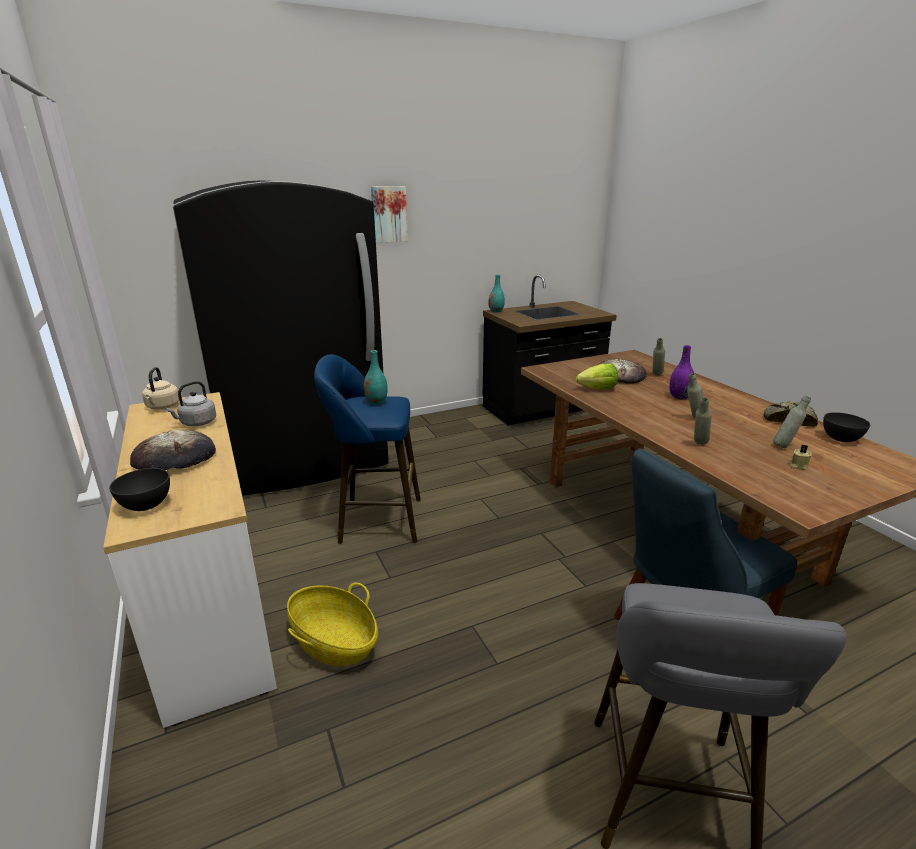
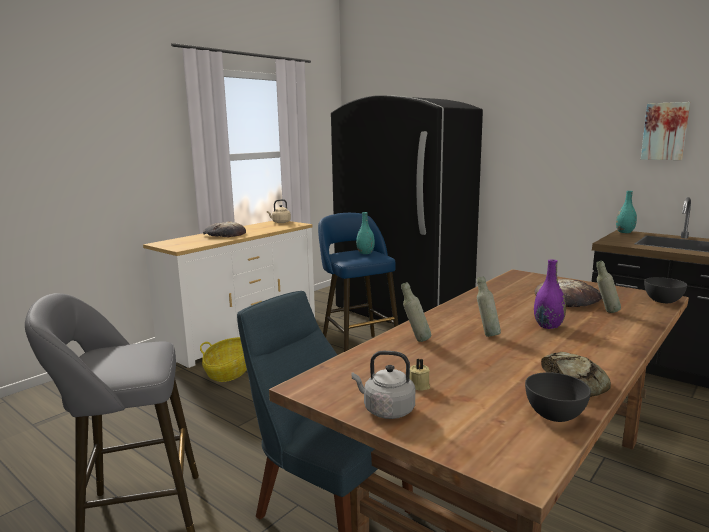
camera: 65 degrees right, 10 degrees down
grey bowl [109,468,170,511] -> grey bowl moved to [644,277,687,303]
grey kettle [165,381,216,426] -> grey kettle moved to [352,351,415,419]
picture [371,186,408,243] -> picture moved to [641,102,690,160]
lettuce [576,363,618,389] -> none
grey bottle [773,395,811,448] -> none

